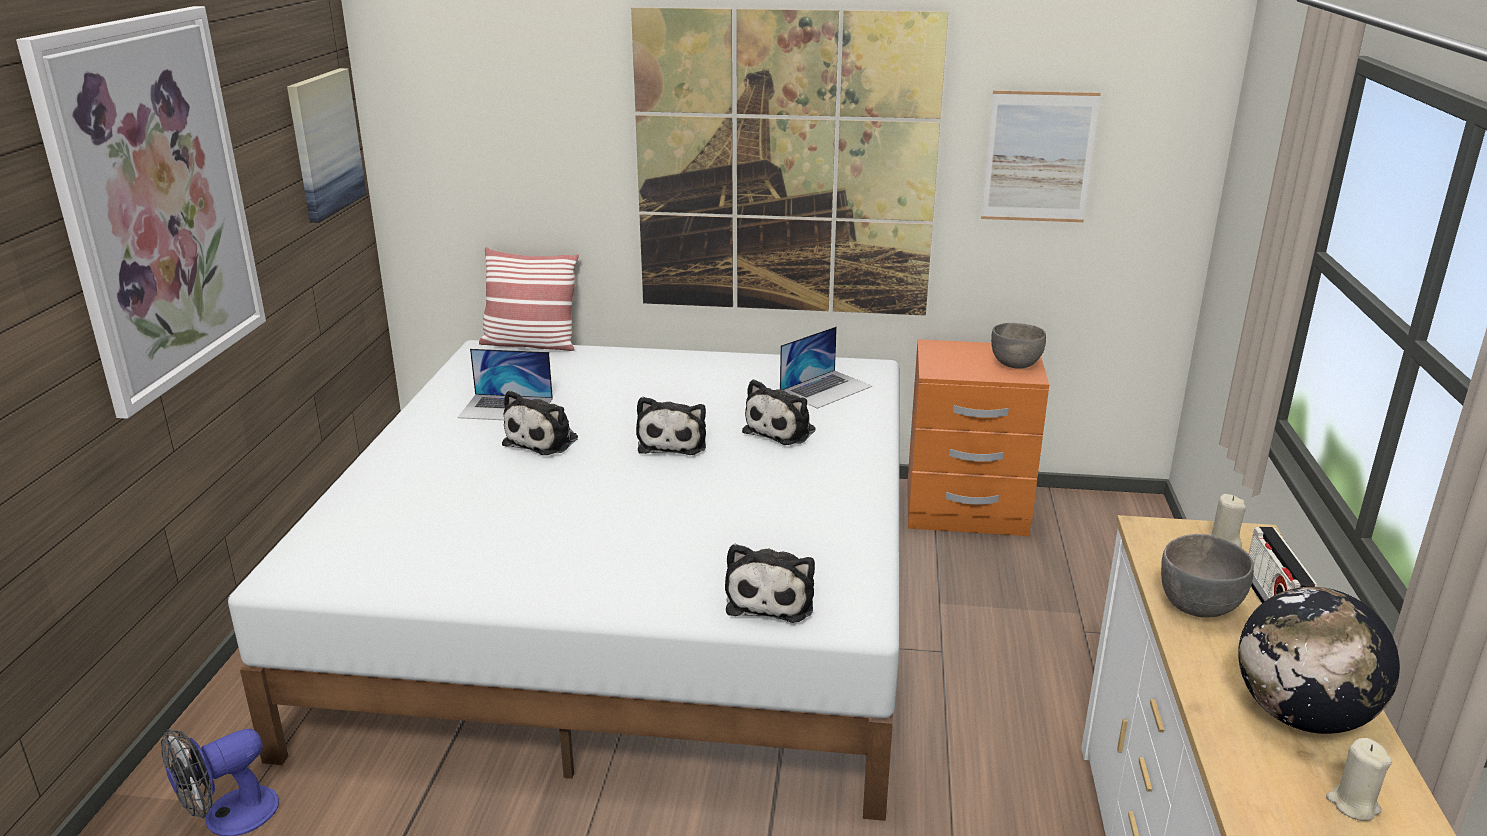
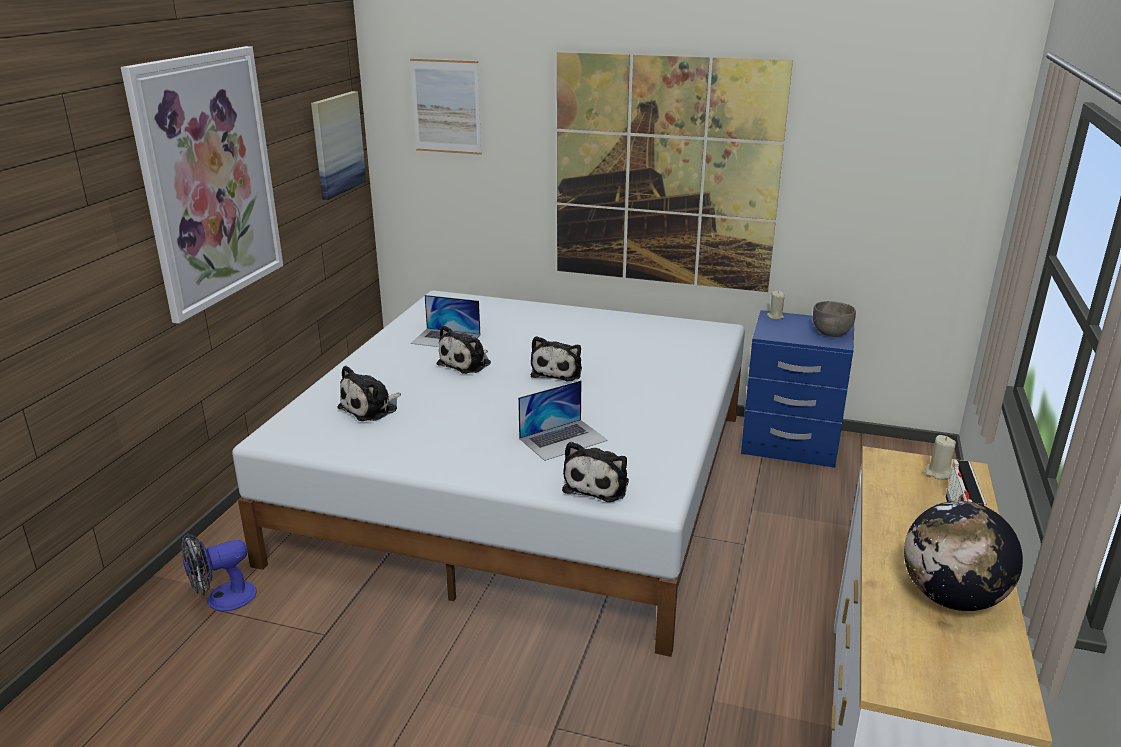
camera: 10 degrees right, 0 degrees up
pillow [479,247,579,351] -> none
plush toy [742,379,816,445] -> plush toy moved to [337,366,401,421]
laptop [780,326,872,409] -> laptop moved to [518,380,608,461]
orange nightstand [907,339,1049,536] -> blue nightstand [741,310,854,468]
picture [981,90,1101,222] -> picture moved to [410,59,482,155]
grey bowl [1161,534,1254,618] -> none
beige candle [1326,738,1392,821] -> beige candle moved to [767,291,785,320]

